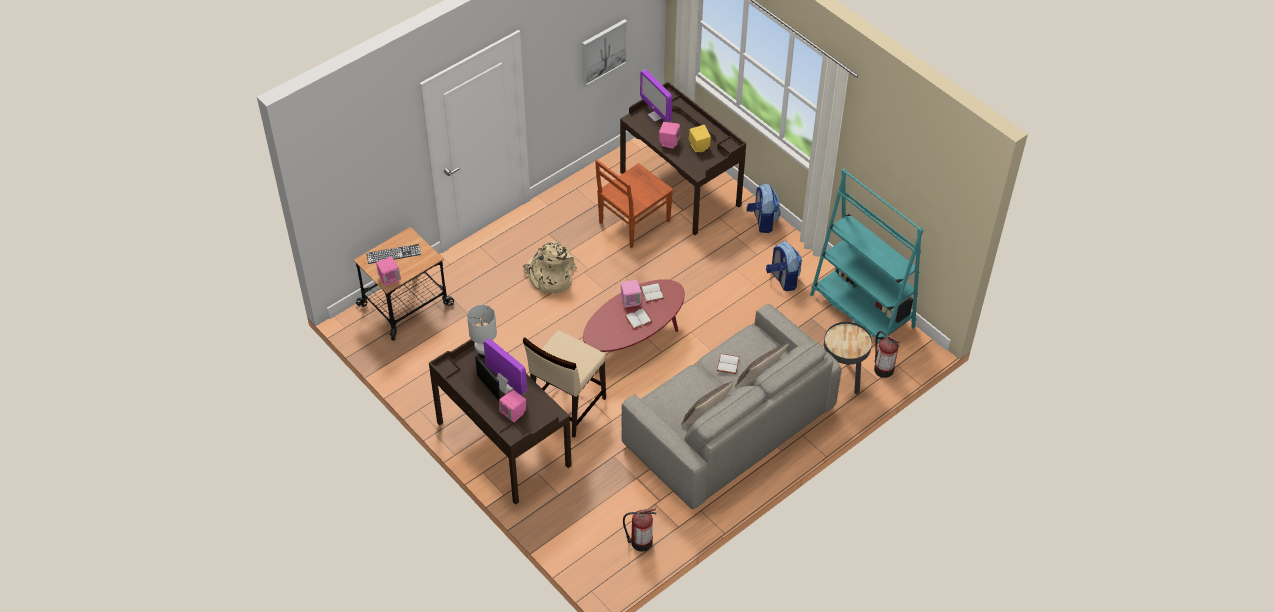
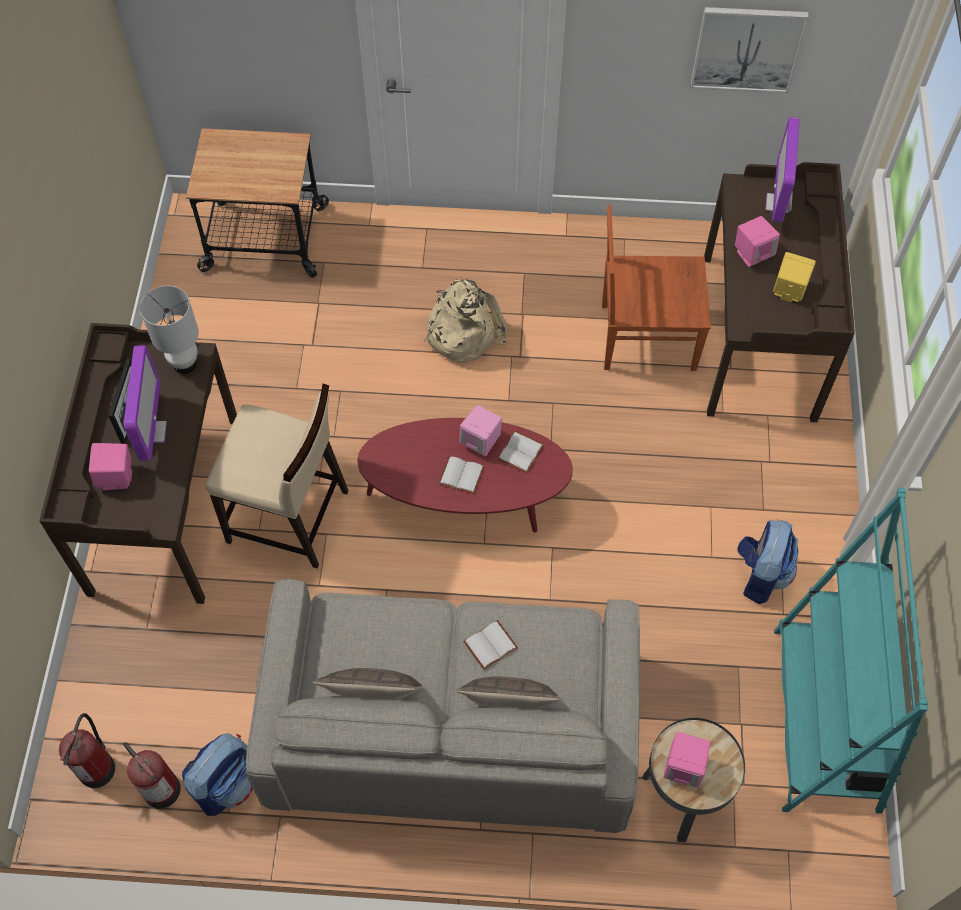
camera: 45 degrees right, 10 degrees up
keyboard [366,244,421,264] -> none
pink speaker [376,257,401,286] -> pink speaker moved to [663,732,710,788]
beige chair [523,330,606,438] -> beige chair turned 150 degrees counterclockwise [205,384,348,569]
backpack [747,184,780,233] -> backpack moved to [182,733,253,816]
fire extinguisher [874,331,900,378] -> fire extinguisher moved to [59,713,115,788]

